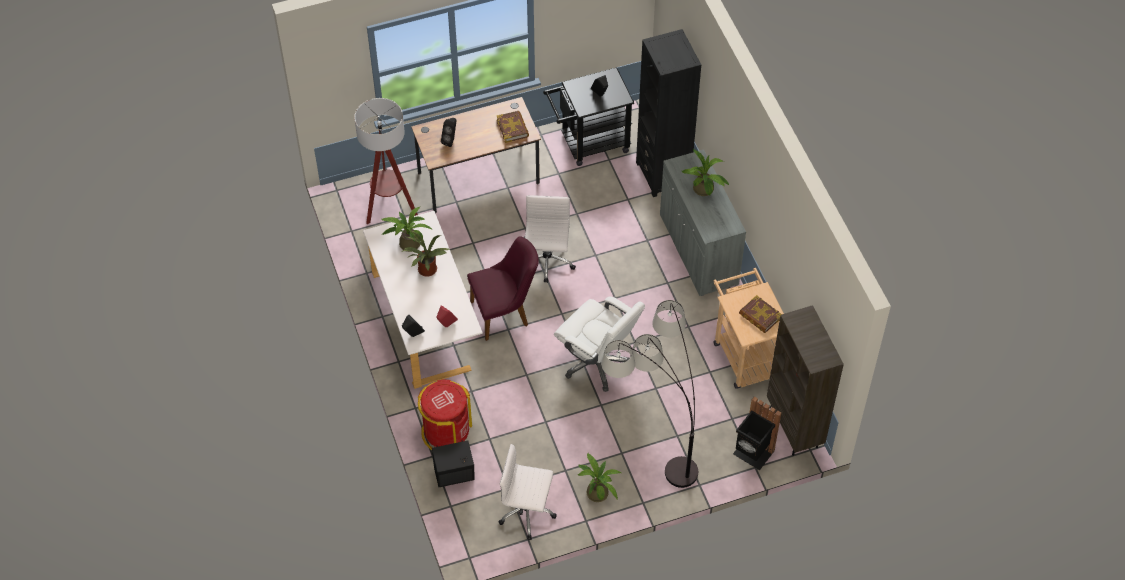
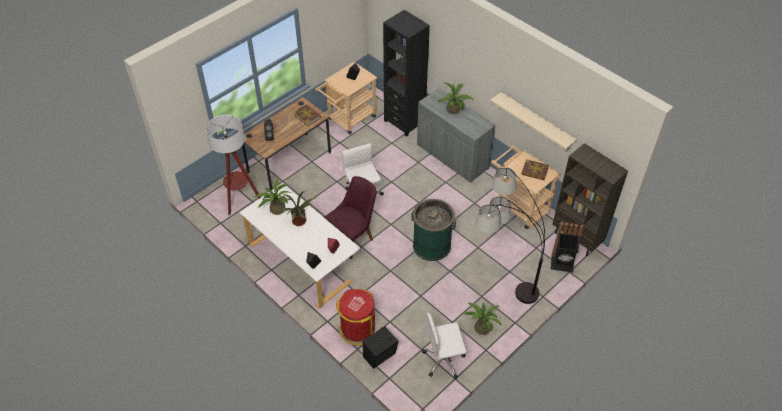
camera: 25 degrees left, 5 degrees down
black cart [543,68,634,166] -> beige cart [315,62,377,134]
white office chair [554,296,645,392] -> green trash can [411,199,456,261]
none -> beige shelf [490,92,577,150]

